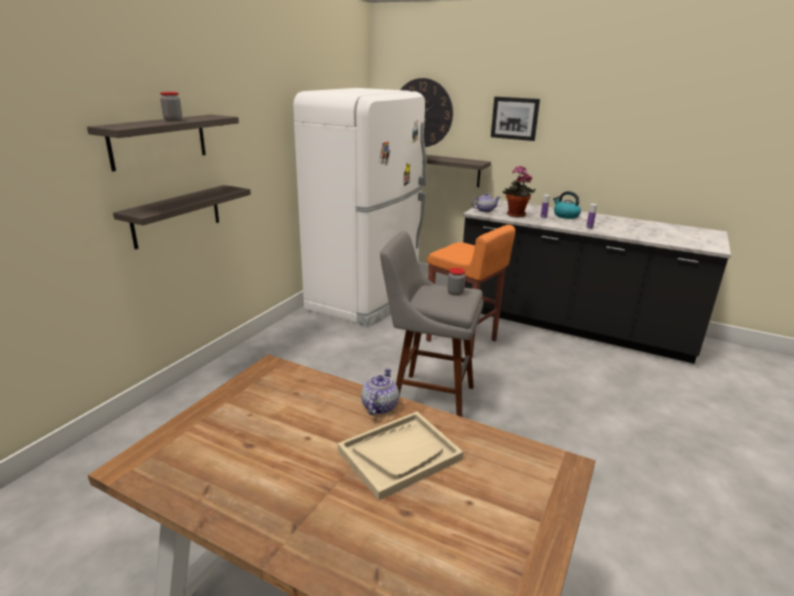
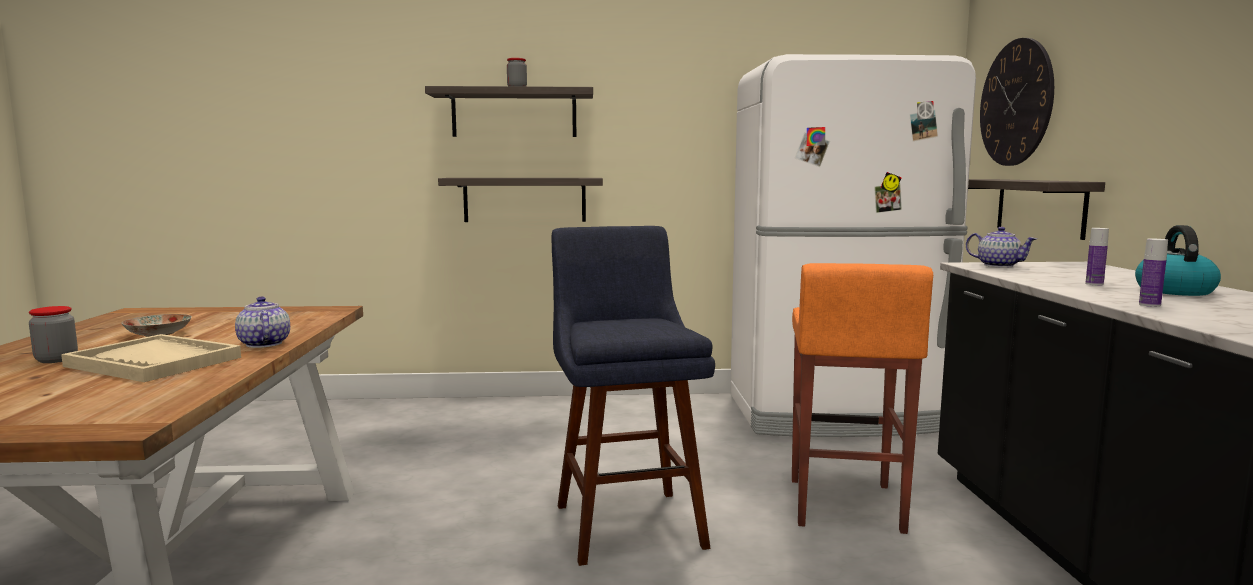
camera: 60 degrees right, 15 degrees down
teapot [361,368,399,415] -> teapot turned 105 degrees counterclockwise [235,296,290,348]
grey stool [380,231,483,417] -> blue stool [552,226,715,566]
jar [447,268,466,296] -> jar moved to [29,306,78,363]
picture [491,97,540,141] -> none
potted plant [503,166,536,217] -> none
none -> plate [121,314,192,337]

